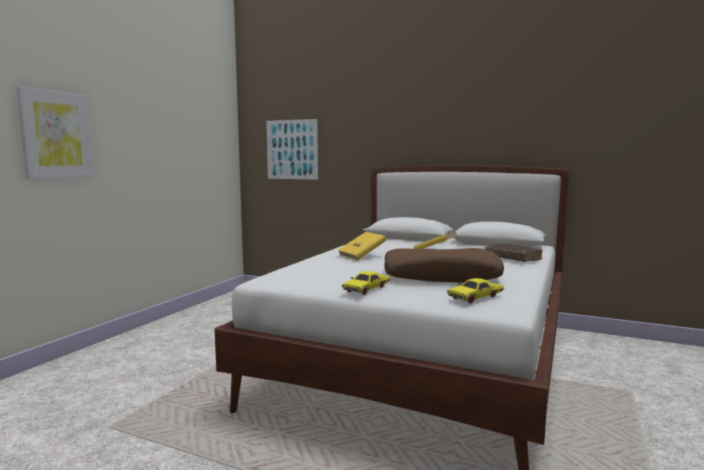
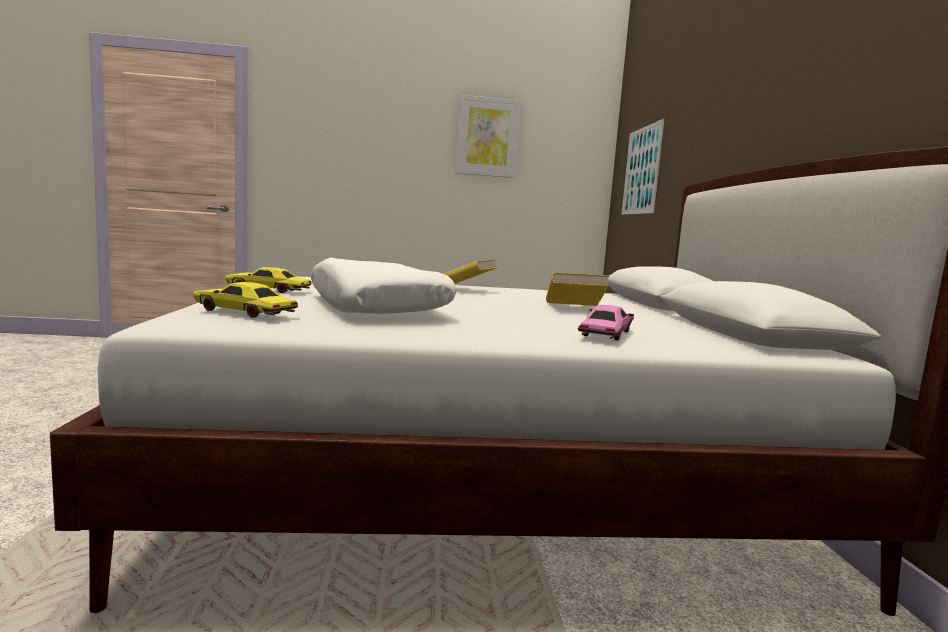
camera: 60 degrees right, 0 degrees up
picture [17,86,94,179] -> picture moved to [455,95,521,178]
brown pillow [384,248,504,283] -> white pillow [311,257,457,314]
brown book [485,243,543,262] -> pink toy car [578,305,634,341]

